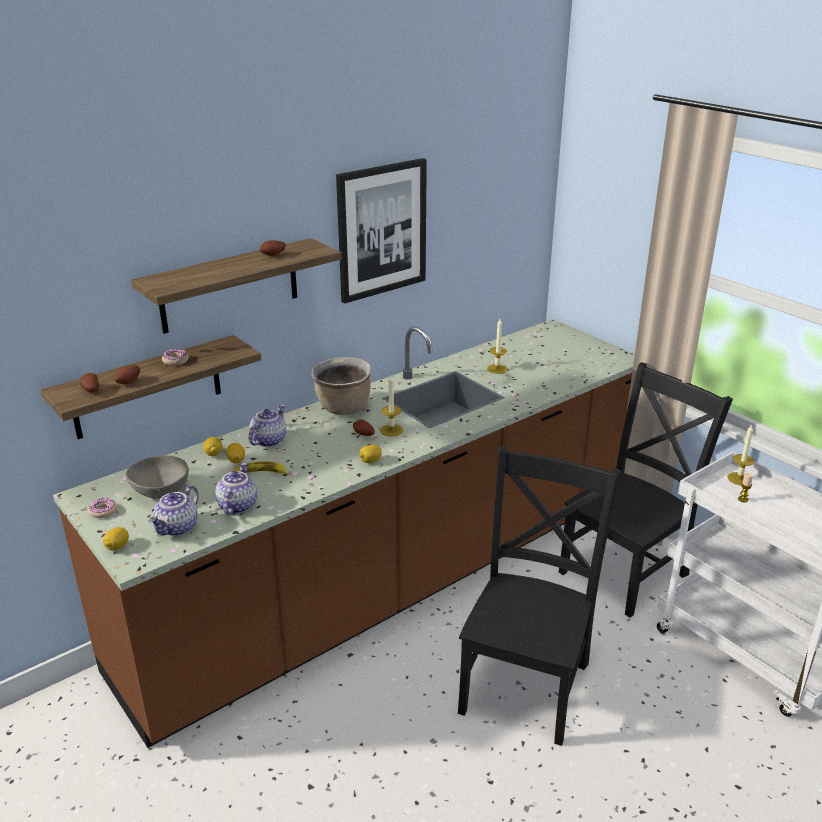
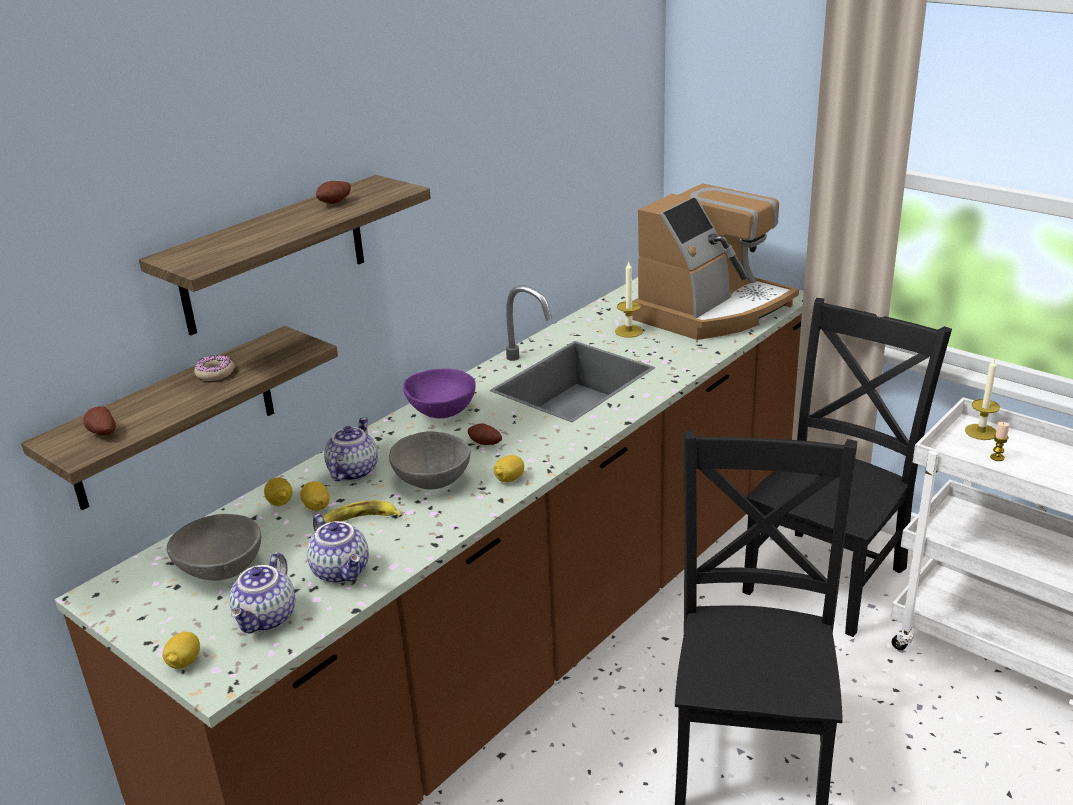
camera: 10 degrees left, 0 degrees up
donut [89,498,117,518] -> none
potato [114,365,140,384] -> none
teapot [215,463,257,515] -> teapot turned 150 degrees clockwise [307,514,369,584]
brown cooking pot [311,357,371,415] -> purple bowl [403,368,475,419]
picture [336,158,427,303] -> none
candle [380,375,403,437] -> none
none -> grey bowl [389,431,471,490]
none -> coffee machine [633,183,799,340]

